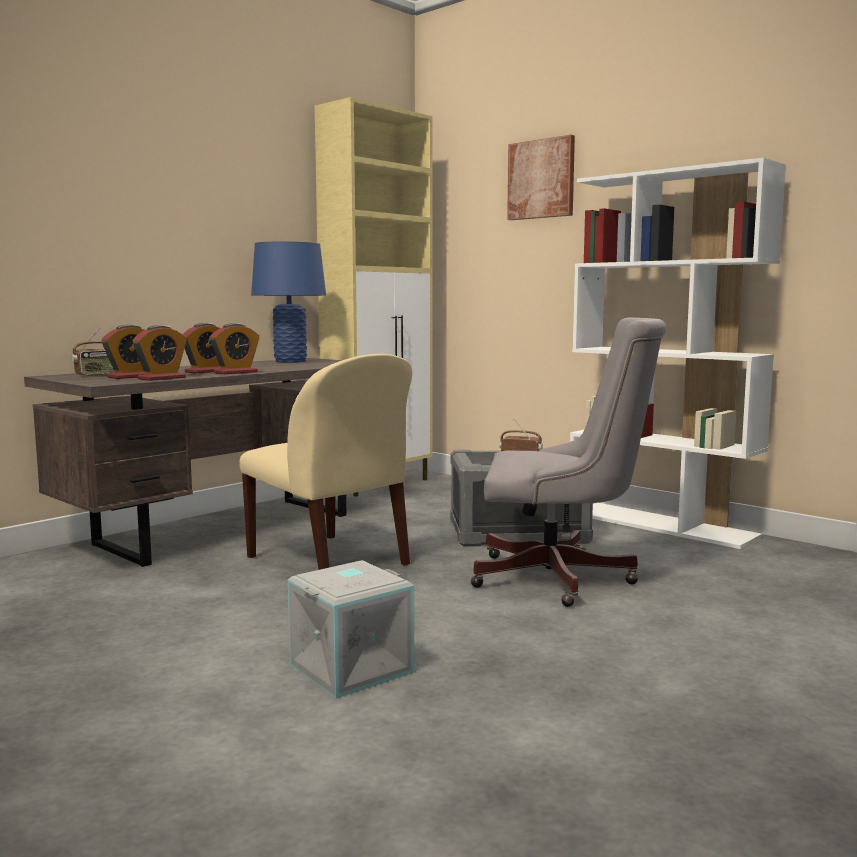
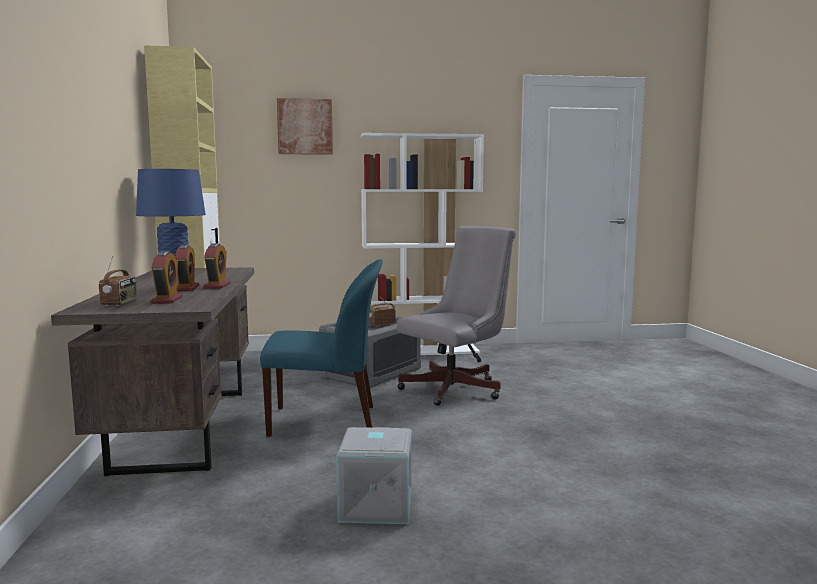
camera: 50 degrees left, 0 degrees up
alarm clock [132,325,187,381] -> none
beige chair [239,354,412,570] -> blue chair [260,259,383,437]
grey storage box [288,560,414,698] -> grey storage box moved to [337,427,412,524]

